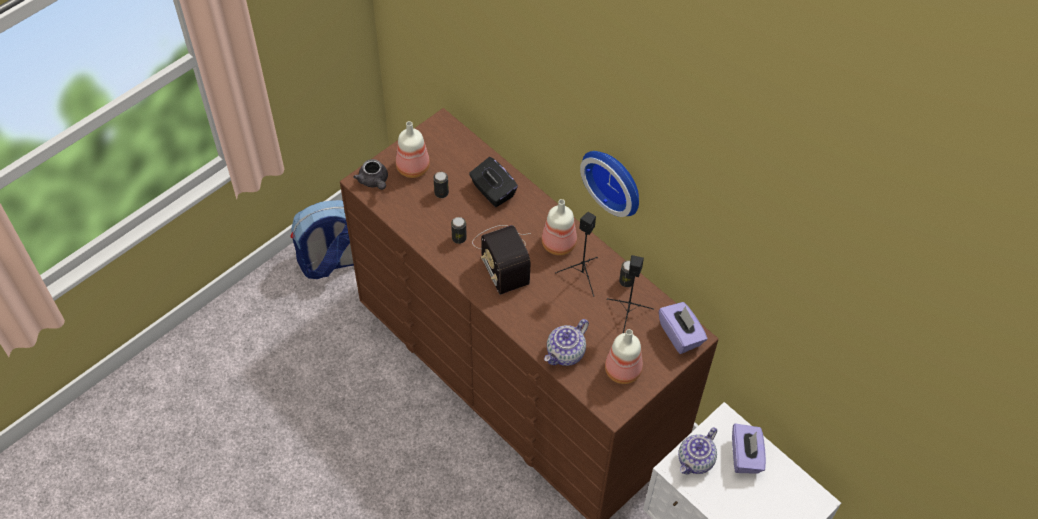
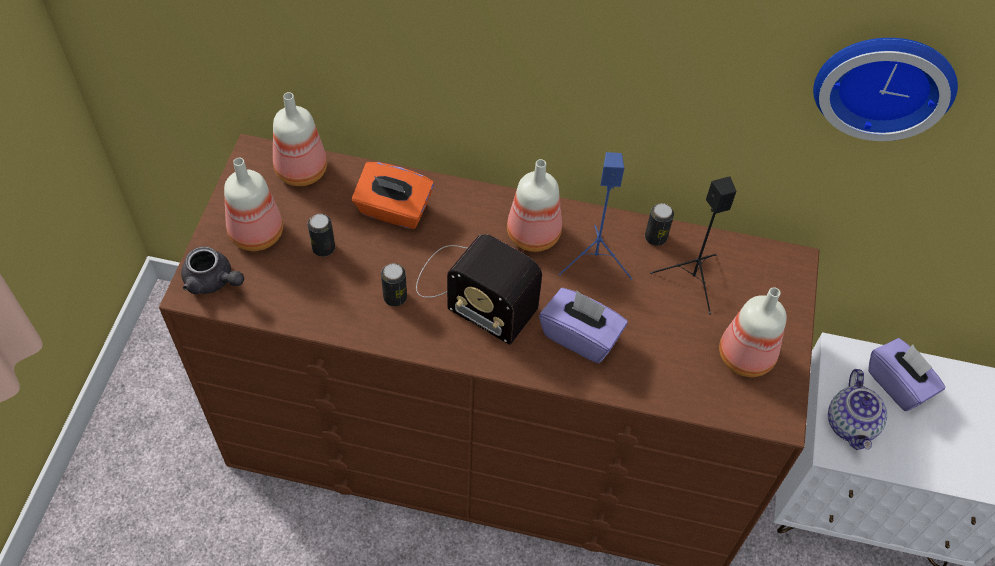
camera: 35 degrees left, 0 degrees up
backpack [290,200,354,279] -> none
black tissue box [469,157,518,207] -> orange tissue box [352,162,434,229]
teapot [544,319,589,366] -> none
black speaker [555,212,598,297] -> blue speaker [559,152,632,280]
wall clock [580,151,639,217] -> wall clock moved to [813,38,958,141]
purple tissue box [659,302,708,354] -> purple tissue box moved to [539,288,628,363]
none -> bottle [273,92,327,186]

